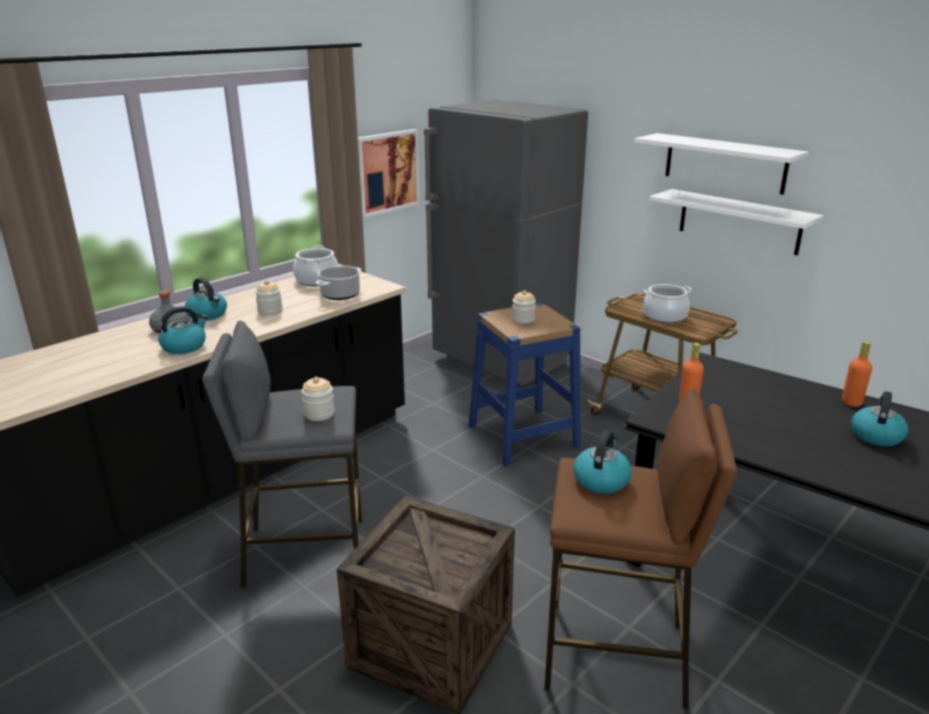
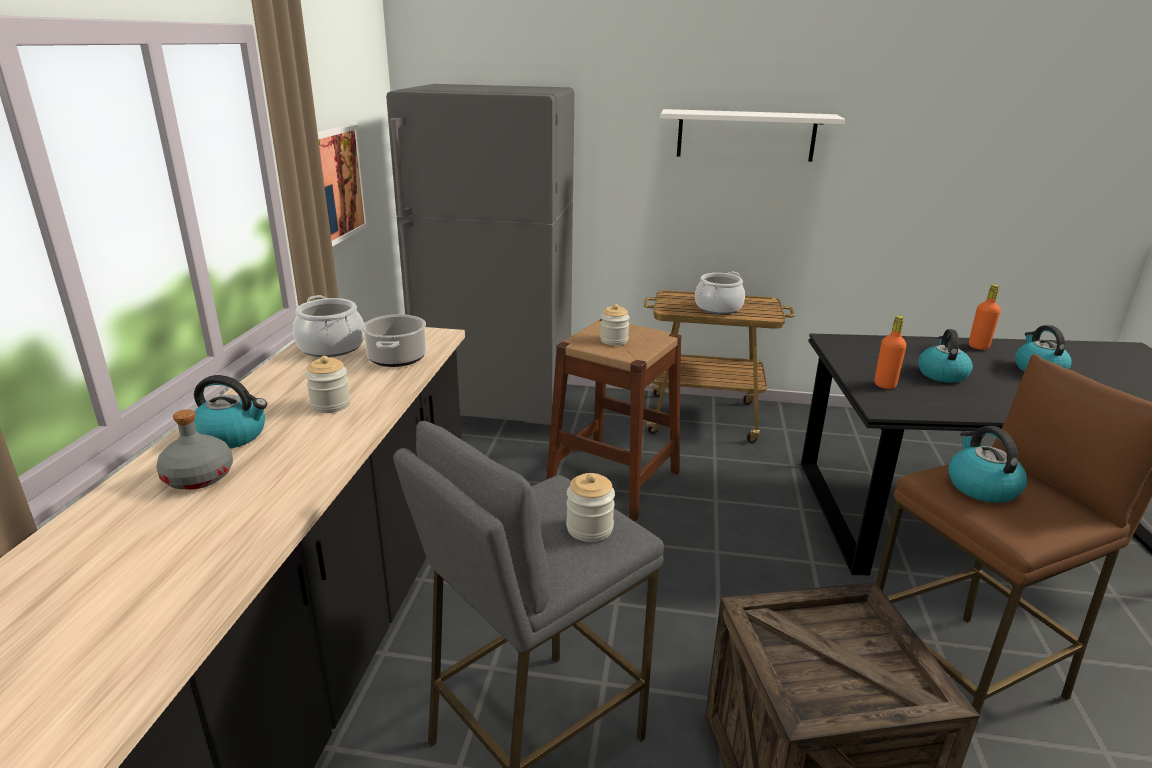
camera: 35 degrees left, 0 degrees up
kettle [159,307,208,354] -> kettle moved to [918,329,973,383]
blue stool [469,303,581,467] -> brown stool [546,319,681,521]
white shelf [650,189,823,255] -> none

